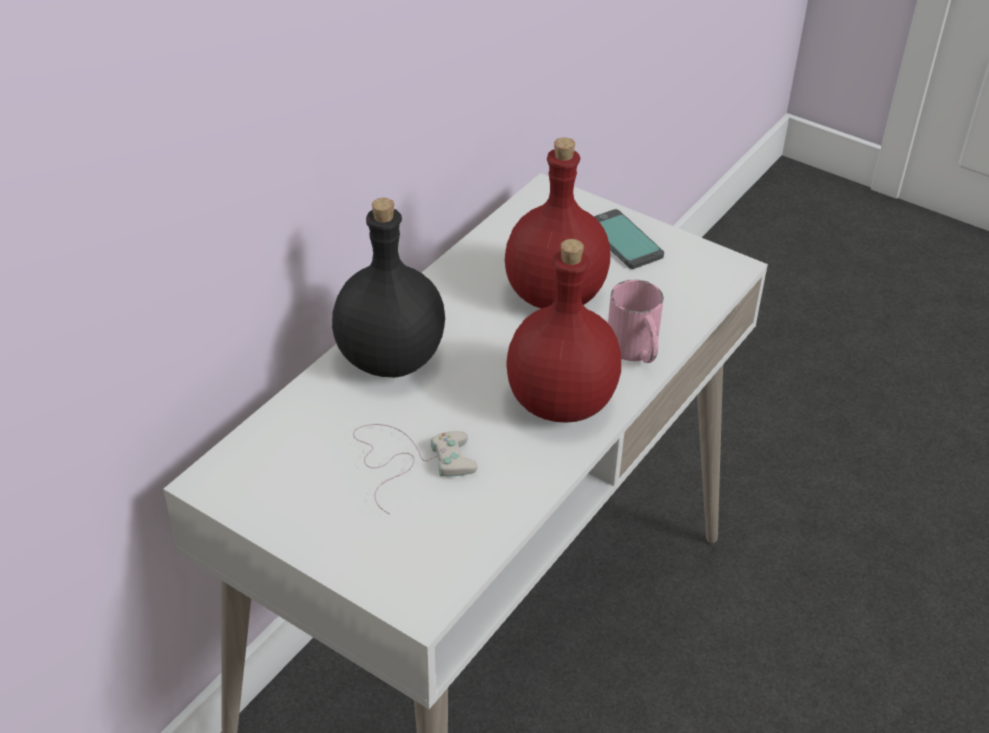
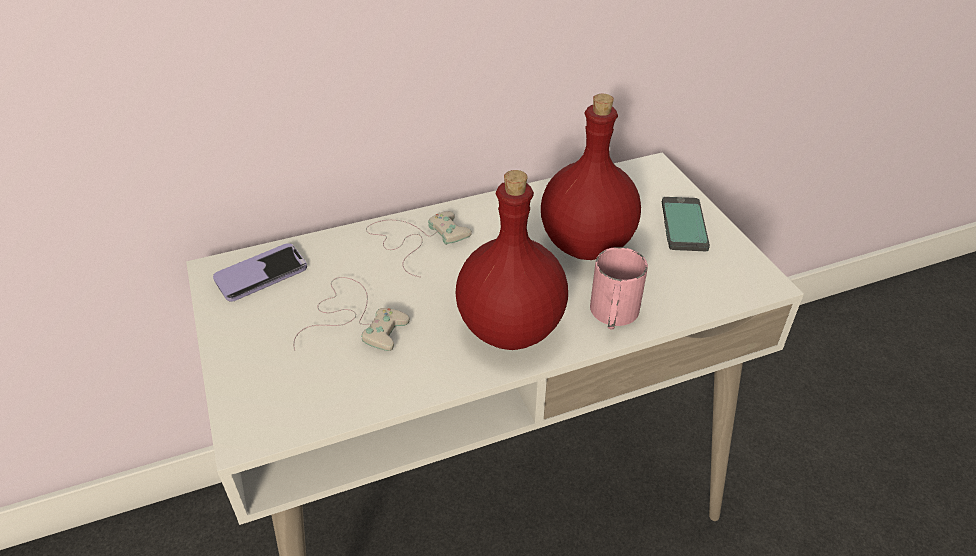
camera: 35 degrees right, 0 degrees up
black bottle [332,198,445,378] -> white game controller [366,211,472,277]
none -> phone [213,243,307,302]

